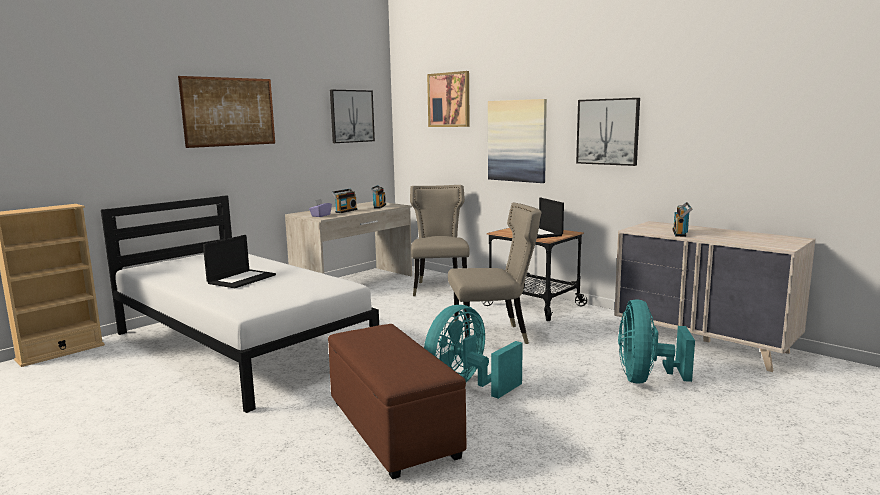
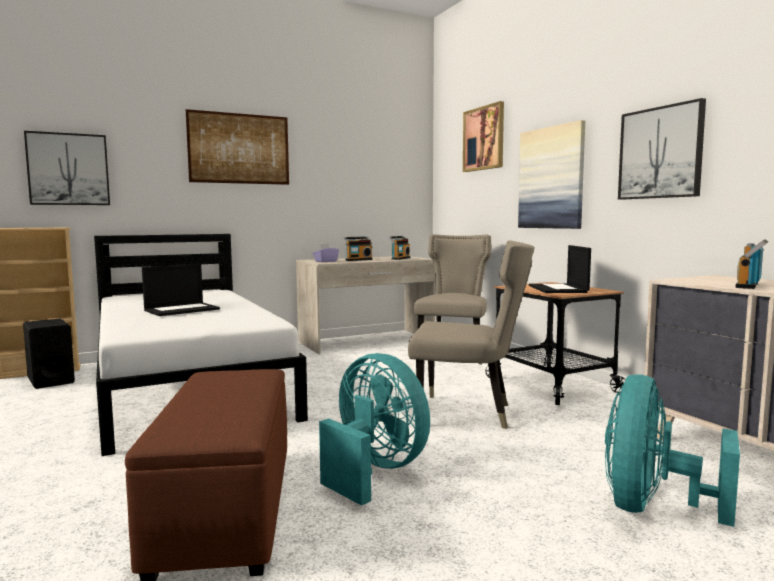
camera: 20 degrees right, 5 degrees down
picture [330,90,375,143] -> picture moved to [24,131,110,205]
turquoise fan [424,305,523,399] -> turquoise fan turned 75 degrees clockwise [319,353,430,506]
none -> black speaker [23,319,75,389]

